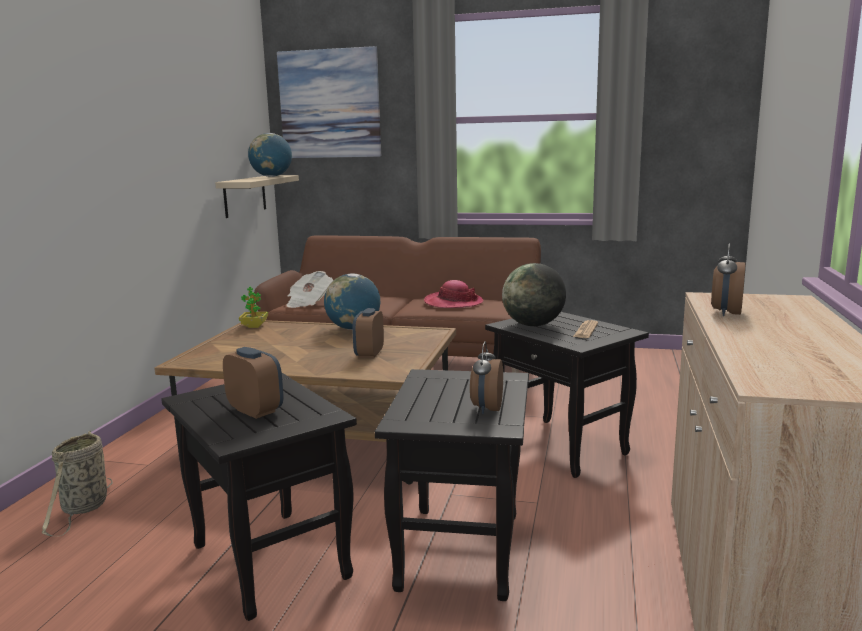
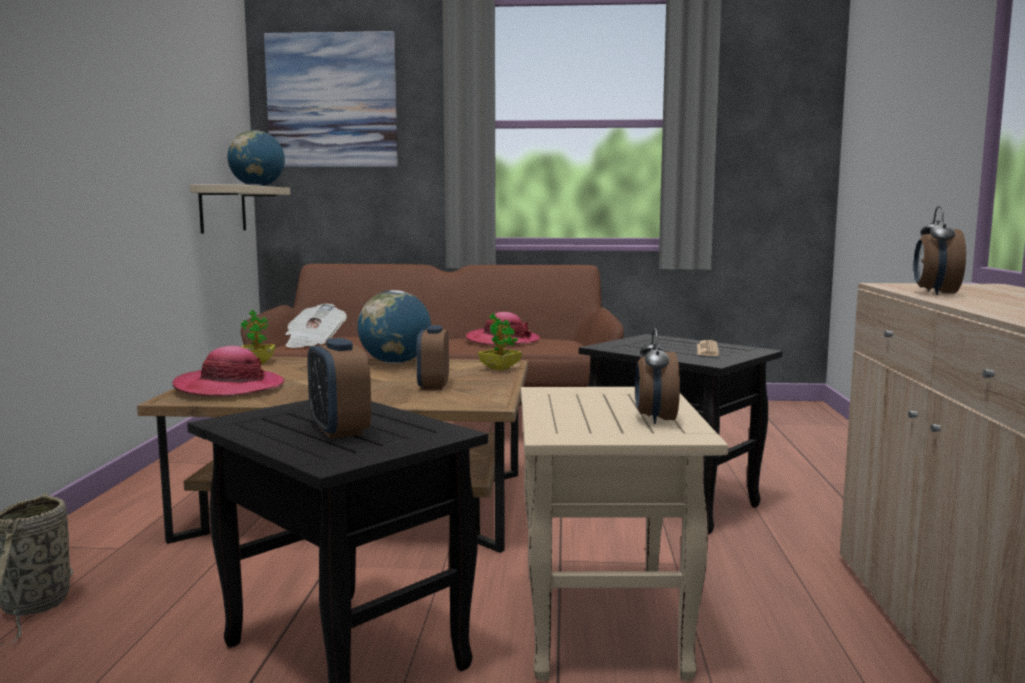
camera: 10 degrees left, 5 degrees down
alarm clock [223,347,284,419] -> alarm clock turned 150 degrees counterclockwise [307,338,371,439]
black side table [375,369,529,601] -> beige side table [521,387,728,681]
globe [502,263,566,326] -> none
none -> hat [172,346,284,396]
none -> potted plant [478,314,522,370]

